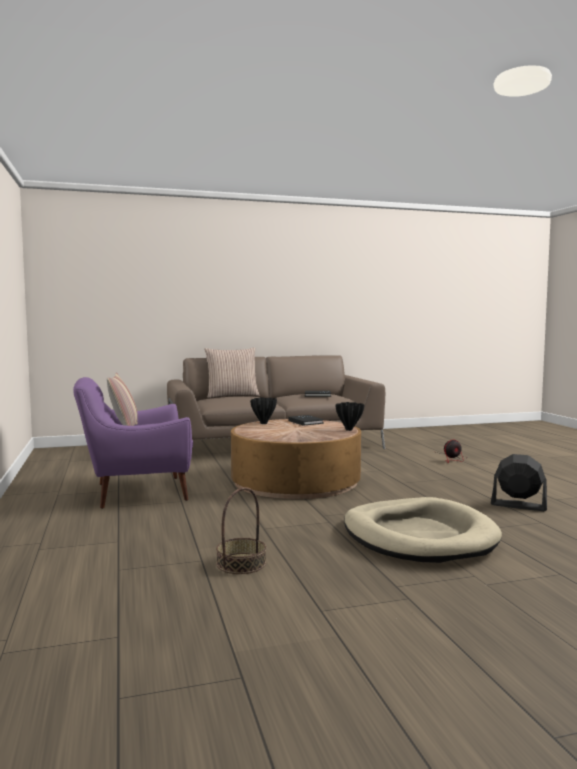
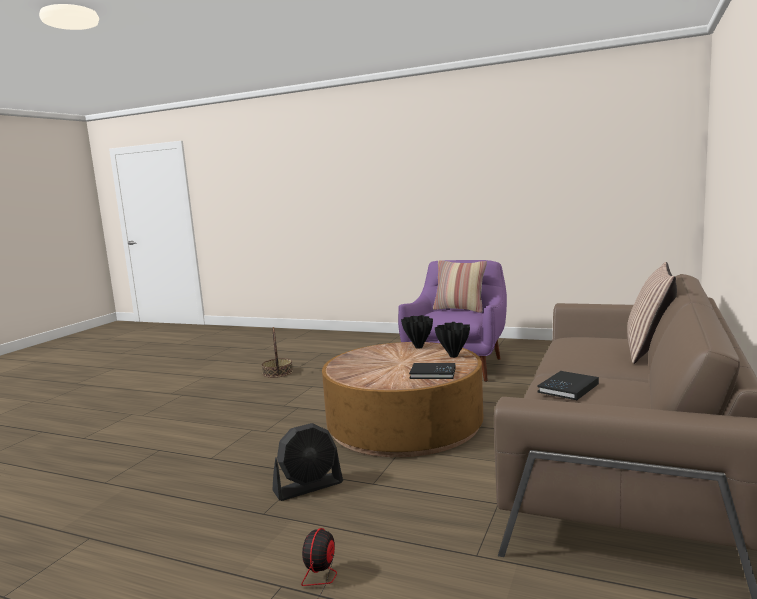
camera: 130 degrees right, 5 degrees up
black vase [335,402,365,431] -> black vase moved to [401,315,433,349]
beige dog bed [344,497,502,563] -> none
black fan [491,454,547,511] -> black fan moved to [273,423,343,501]

